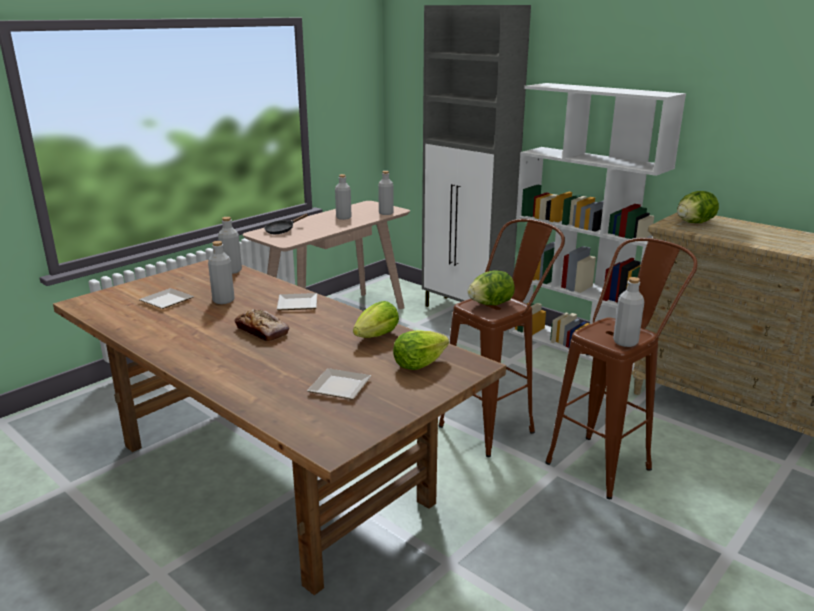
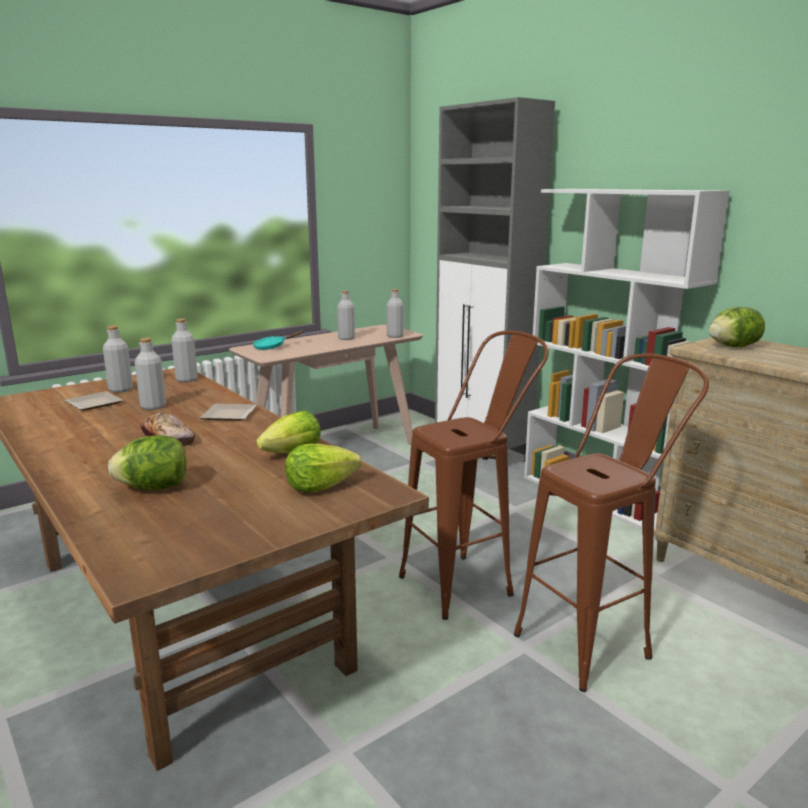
camera: 10 degrees right, 5 degrees down
black frying pan [264,214,308,234] -> turquoise frying pan [253,331,304,350]
plate [307,368,371,400] -> none
lettuce [467,270,515,305] -> lettuce moved to [108,435,186,490]
grey bottle [613,277,644,347] -> grey bottle moved to [103,326,133,393]

